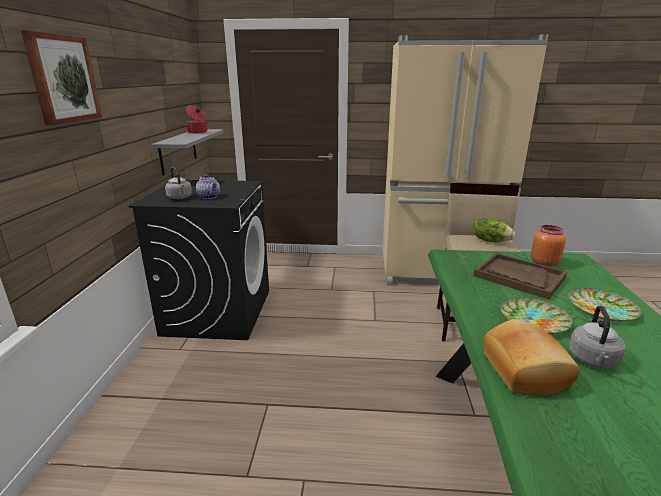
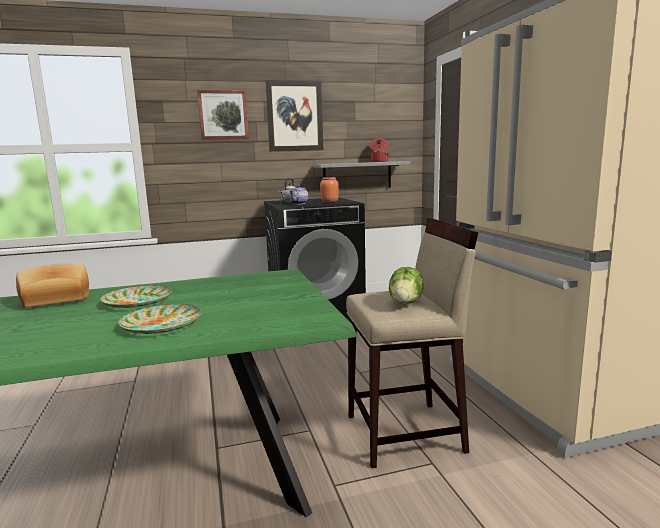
camera: 70 degrees right, 10 degrees down
brown tray [473,253,567,299] -> none
orange jar [531,225,566,267] -> orange jar moved to [320,177,339,203]
grey kettle [569,306,625,368] -> none
none -> picture [265,80,323,152]

